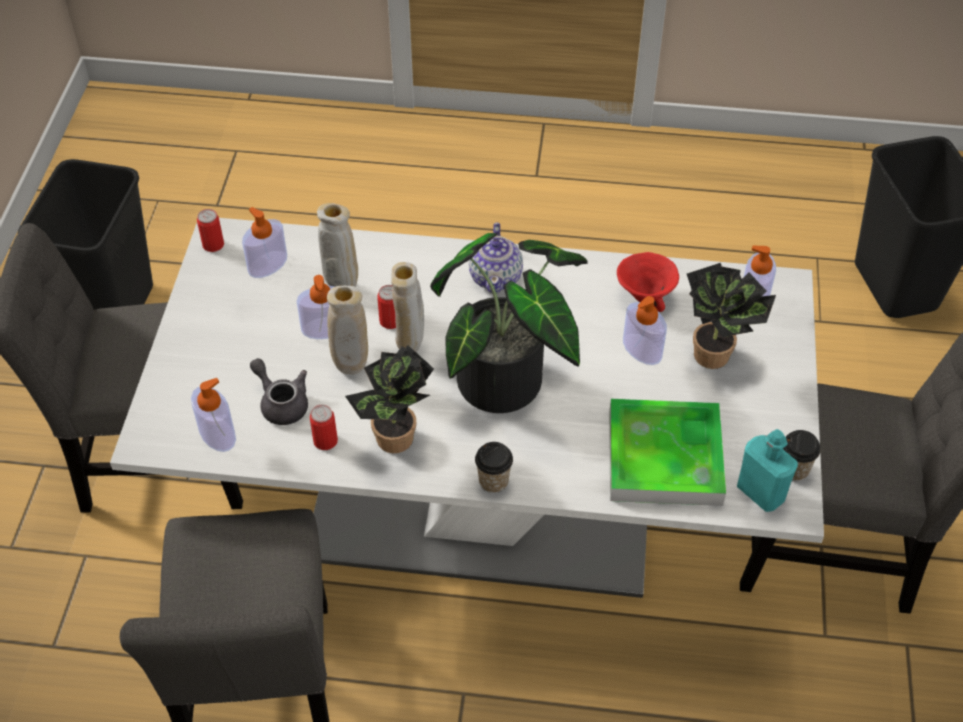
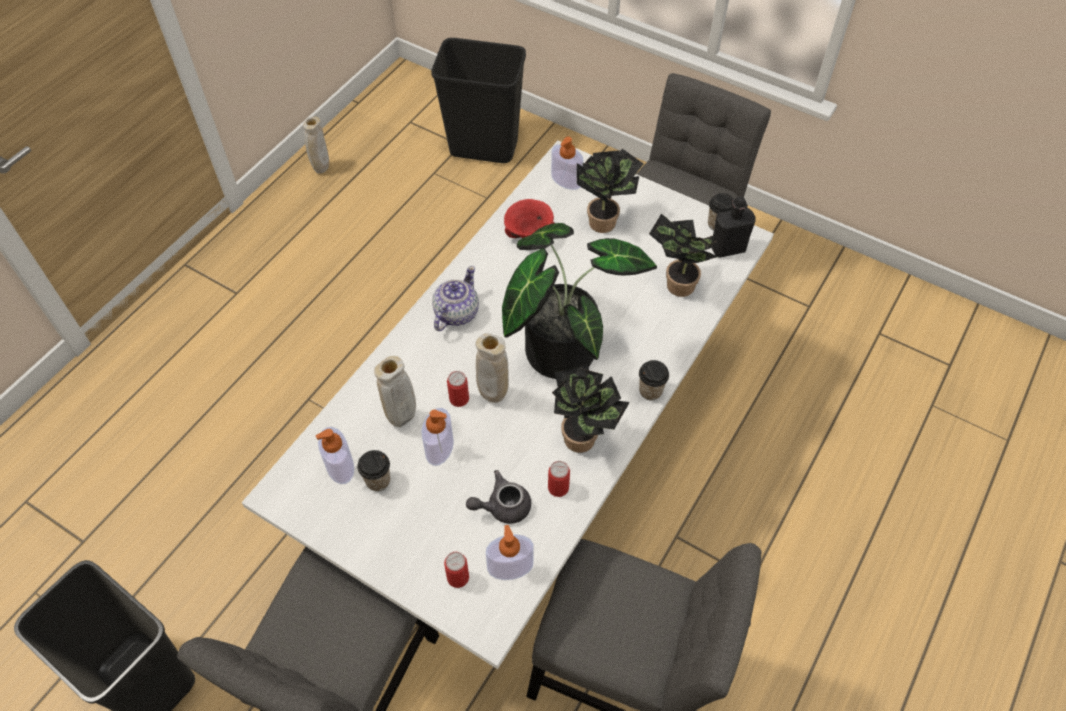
camera: 65 degrees left, 5 degrees up
can [197,209,224,252] -> can moved to [444,552,469,588]
beige vase [327,286,368,374] -> beige vase moved to [303,117,329,174]
teapot [469,222,523,294] -> teapot turned 90 degrees counterclockwise [432,266,479,331]
tray [609,399,726,506] -> potted plant [649,213,718,297]
soap dispenser [623,296,667,365] -> none
turquoise bottle [737,429,798,512] -> black bottle [712,196,756,258]
none -> cup [357,450,390,491]

